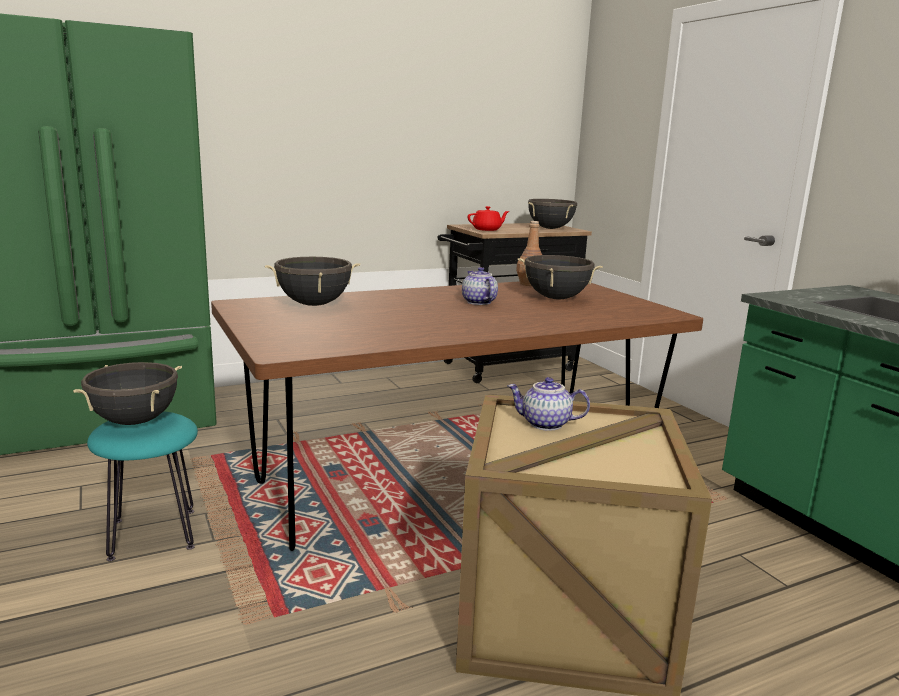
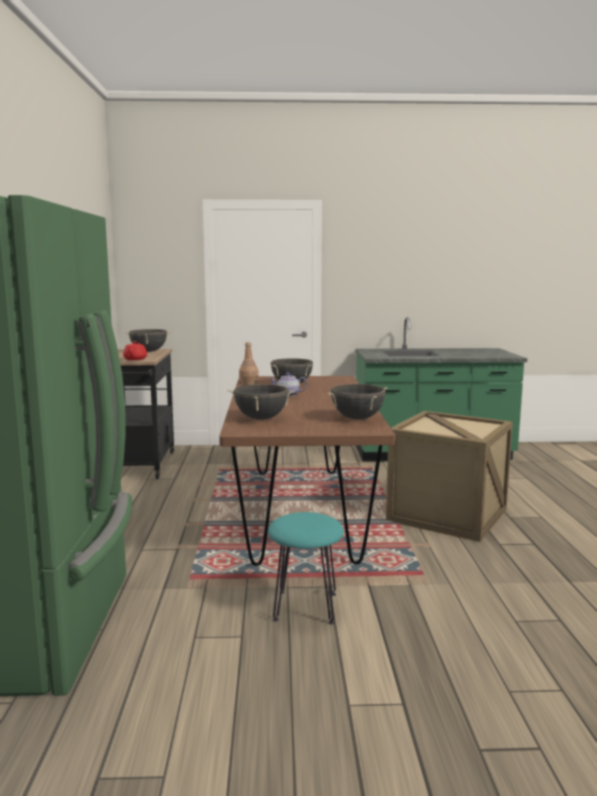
camera: 65 degrees left, 5 degrees down
black cooking pot [73,362,182,425] -> black cooking pot moved to [328,384,387,420]
teapot [507,377,590,431] -> none

